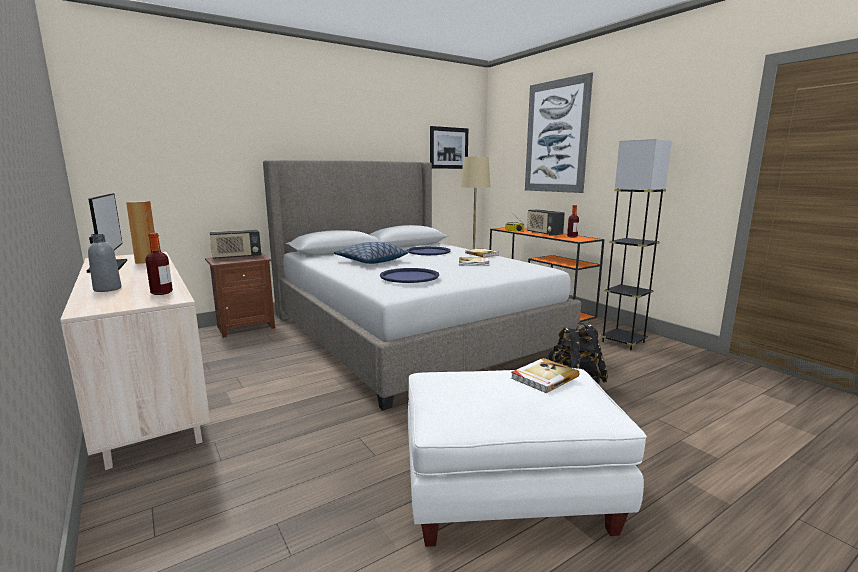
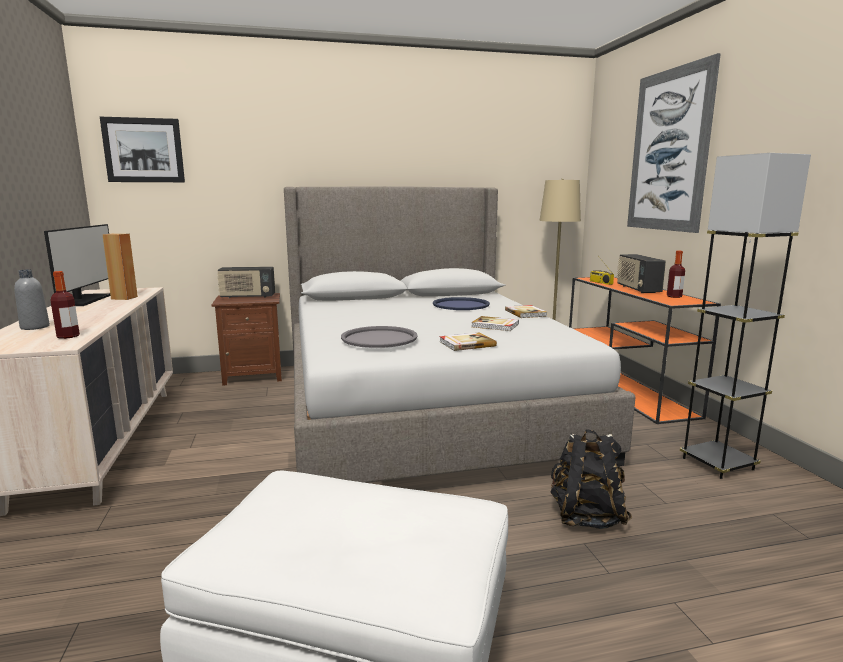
camera: 20 degrees right, 0 degrees up
pillow [334,242,409,264] -> none
blue tray [380,268,439,283] -> grey tray [341,326,418,348]
picture [430,126,468,169] -> picture moved to [100,117,185,182]
book [511,358,580,393] -> book moved to [439,332,497,351]

